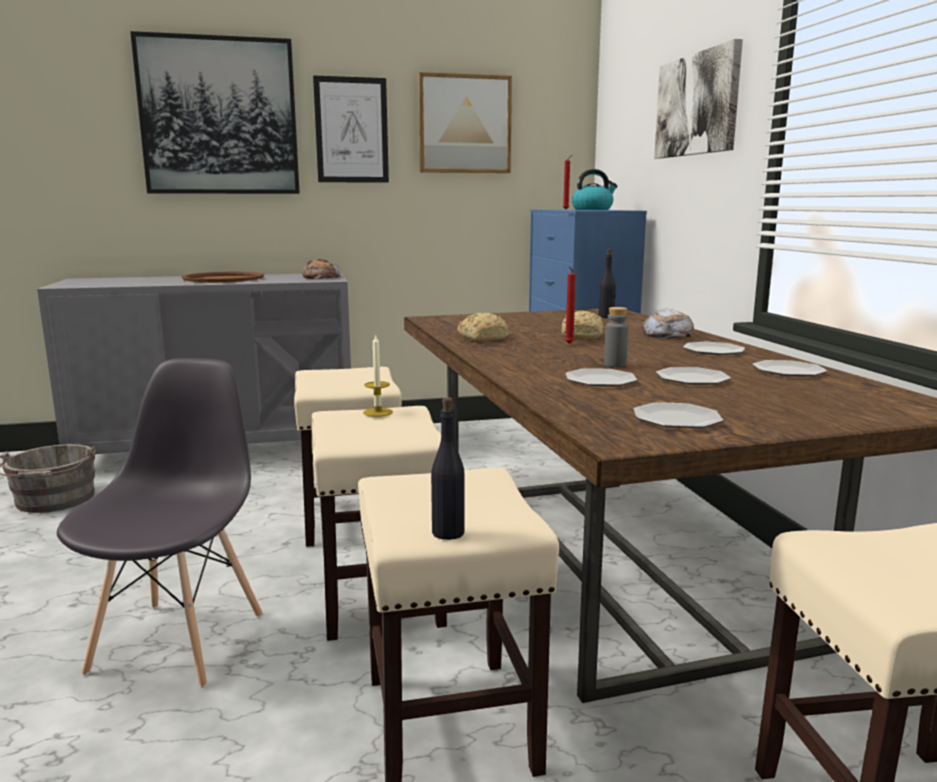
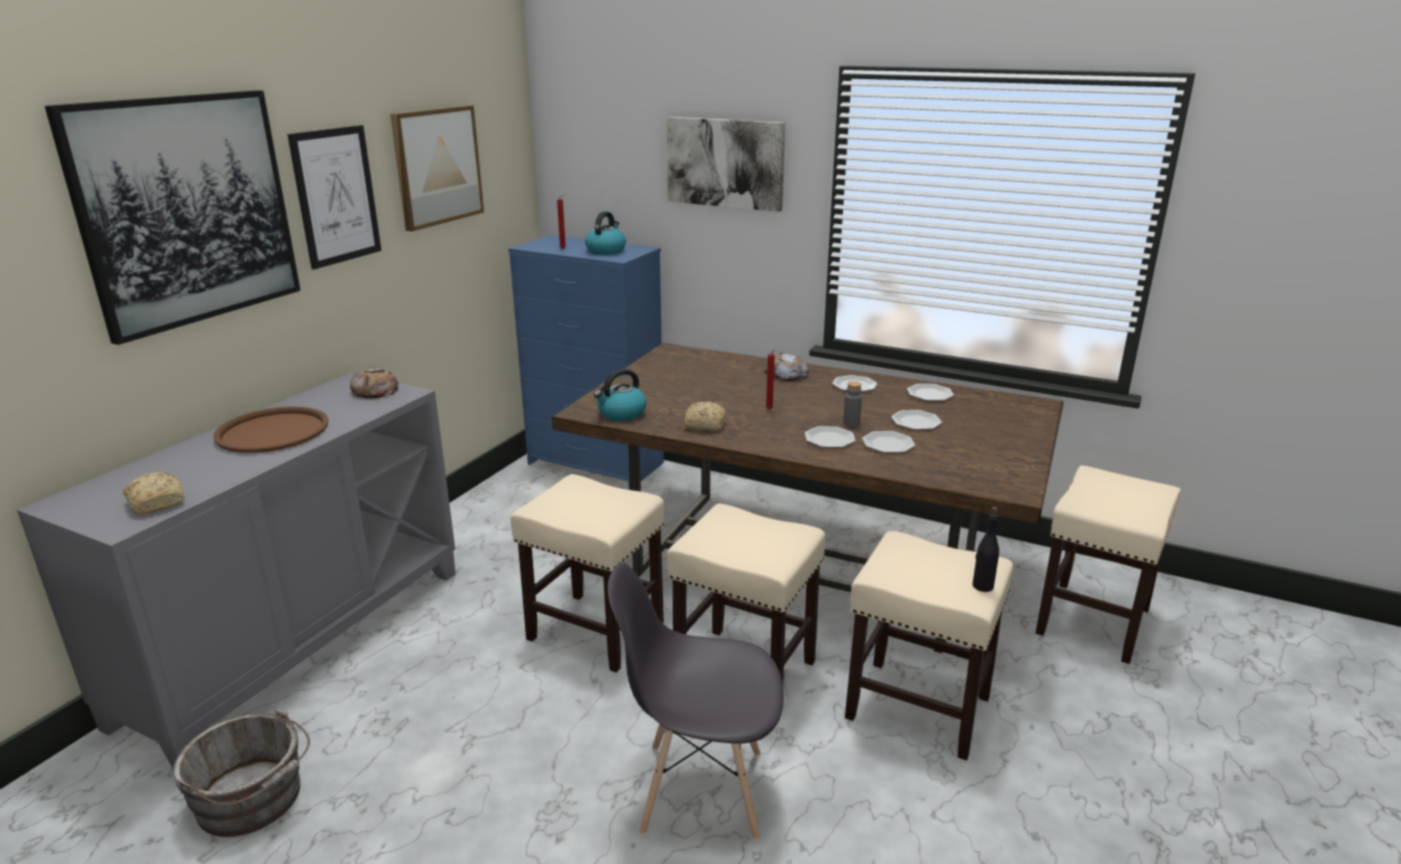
camera: 50 degrees left, 10 degrees up
grey chair [57,358,263,688] -> grey chair turned 45 degrees counterclockwise [608,562,784,840]
candle [363,334,393,417] -> none
bread [561,310,603,339] -> bread moved to [123,472,185,515]
black bottle [598,249,616,318] -> none
plate [633,402,723,428] -> plate moved to [805,426,856,448]
none -> kettle [594,369,647,421]

